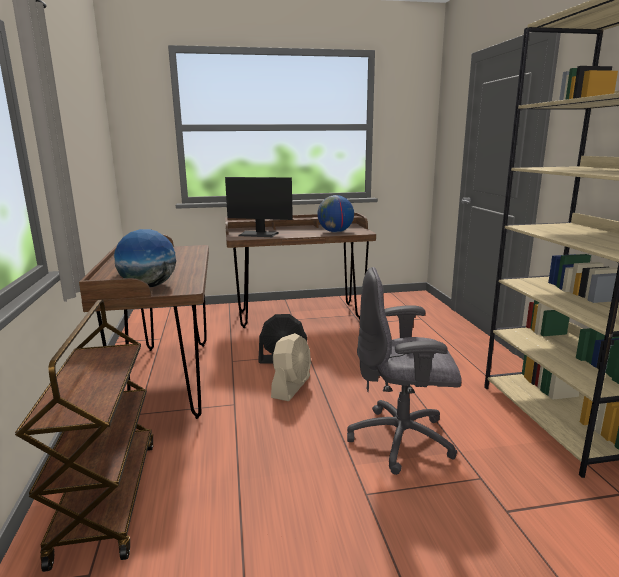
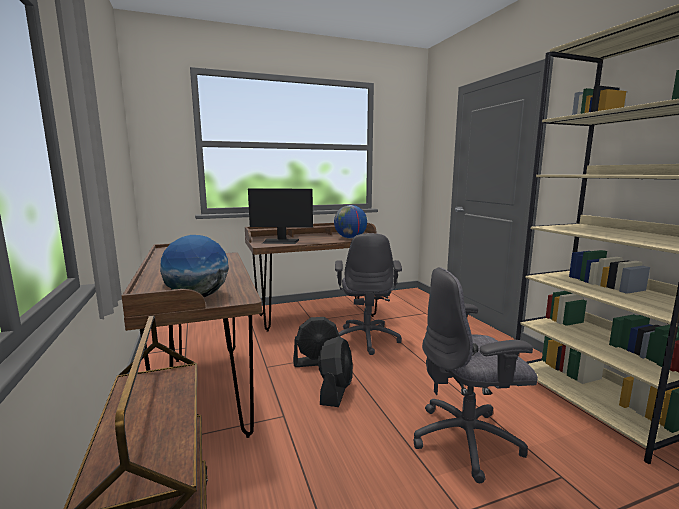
camera: 10 degrees left, 5 degrees down
beige fan [271,333,311,401] -> black fan [318,336,353,407]
none -> grey office chair [335,233,402,355]

